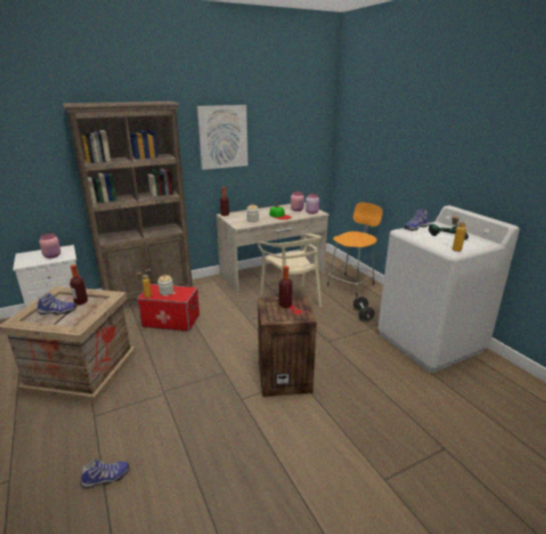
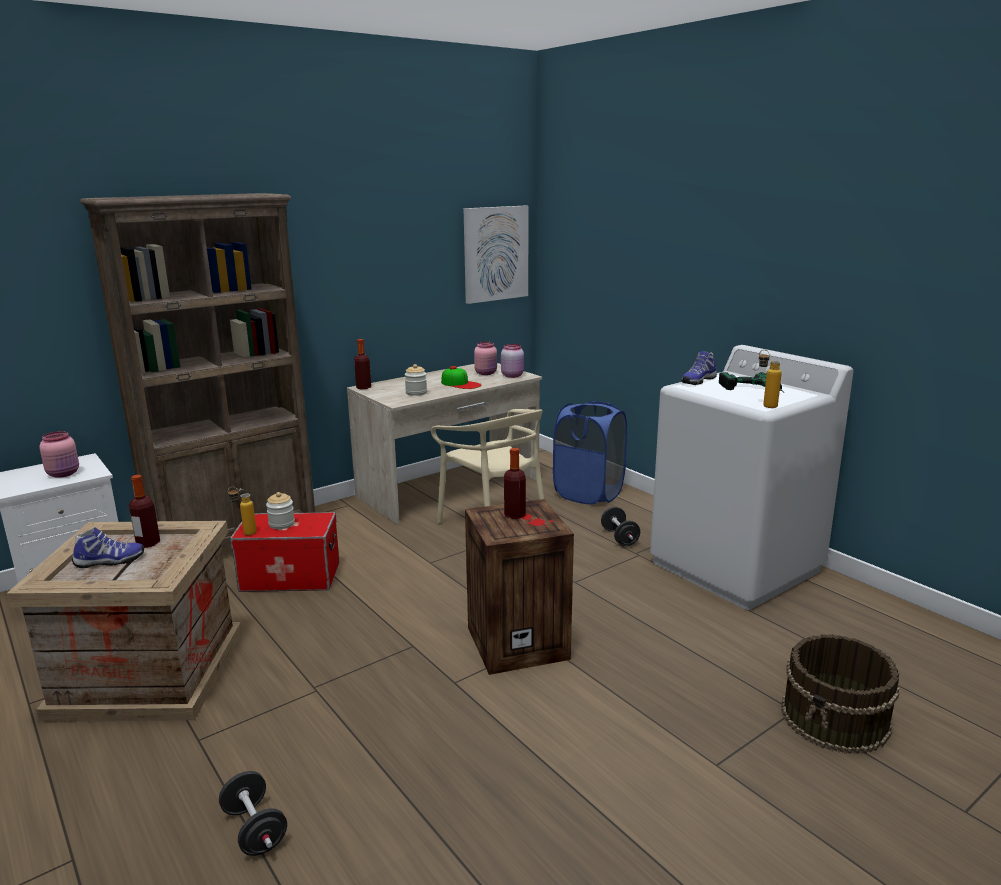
camera: 10 degrees left, 5 degrees down
shoe [80,459,129,488] -> black dumbbell [219,771,287,856]
picture [197,105,248,170] -> picture moved to [463,206,529,304]
orange stool [327,203,383,297] -> blue laundry basket [553,401,627,505]
none -> brown bucket [781,634,899,754]

